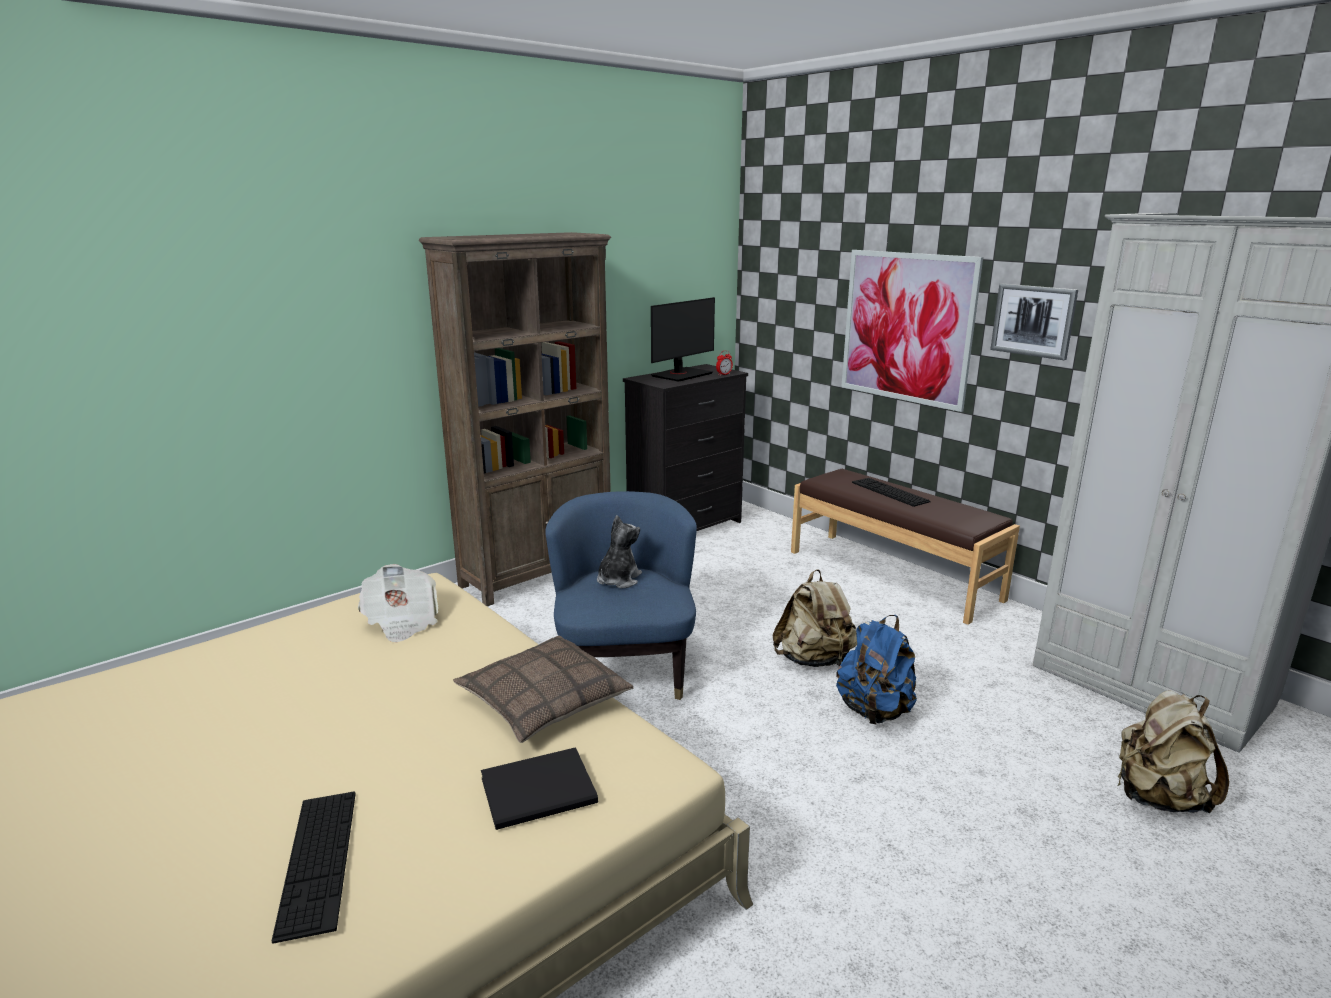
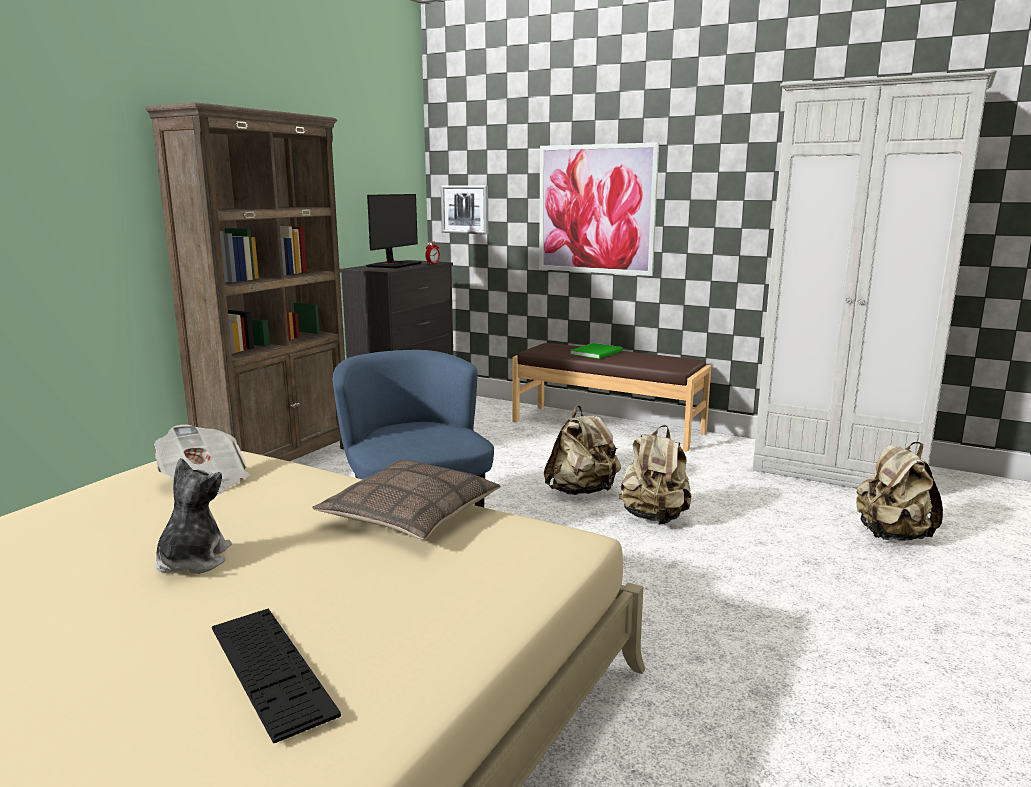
camera: 20 degrees left, 5 degrees down
black book [481,747,598,830] -> none
plush toy [597,515,642,589] -> plush toy moved to [155,458,232,574]
blue backpack [836,615,917,725] -> beige backpack [619,425,691,524]
keyboard [852,478,931,507] -> green book [570,343,623,359]
picture [990,284,1078,360] -> picture moved to [441,185,488,234]

